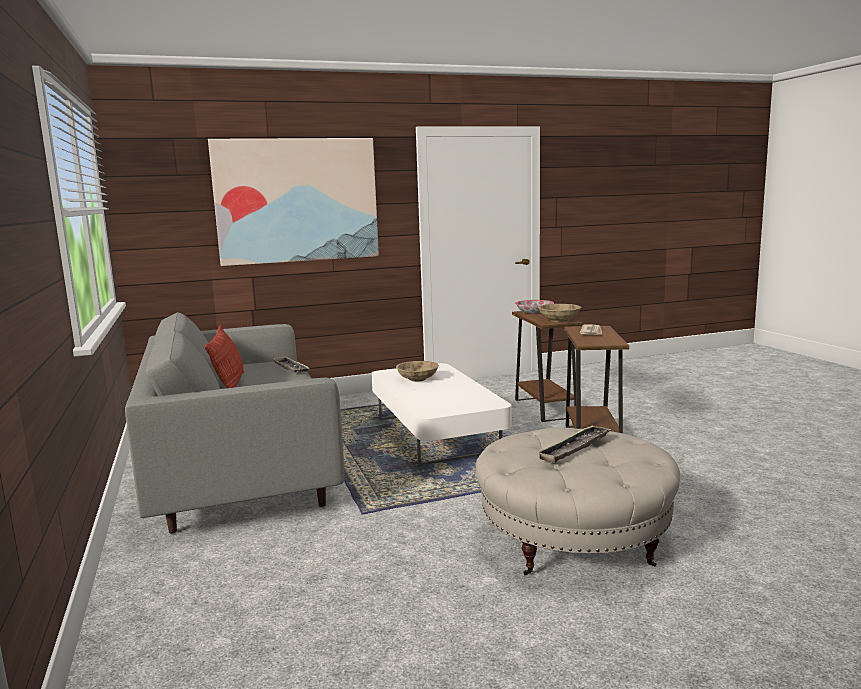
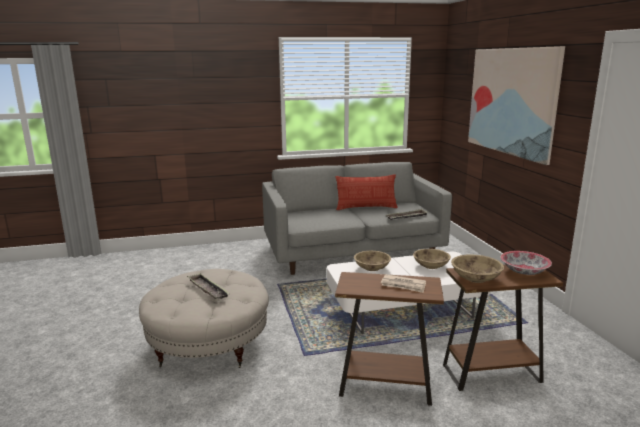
camera: 95 degrees right, 5 degrees up
none -> beige bowl [354,251,391,271]

